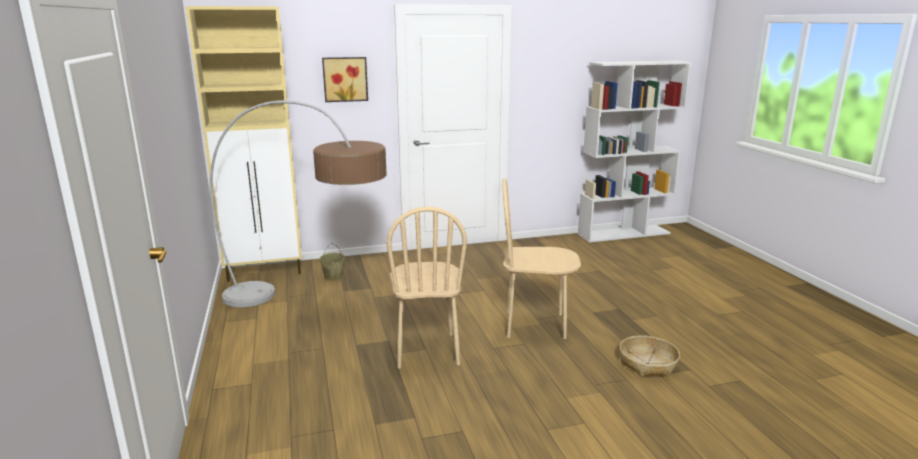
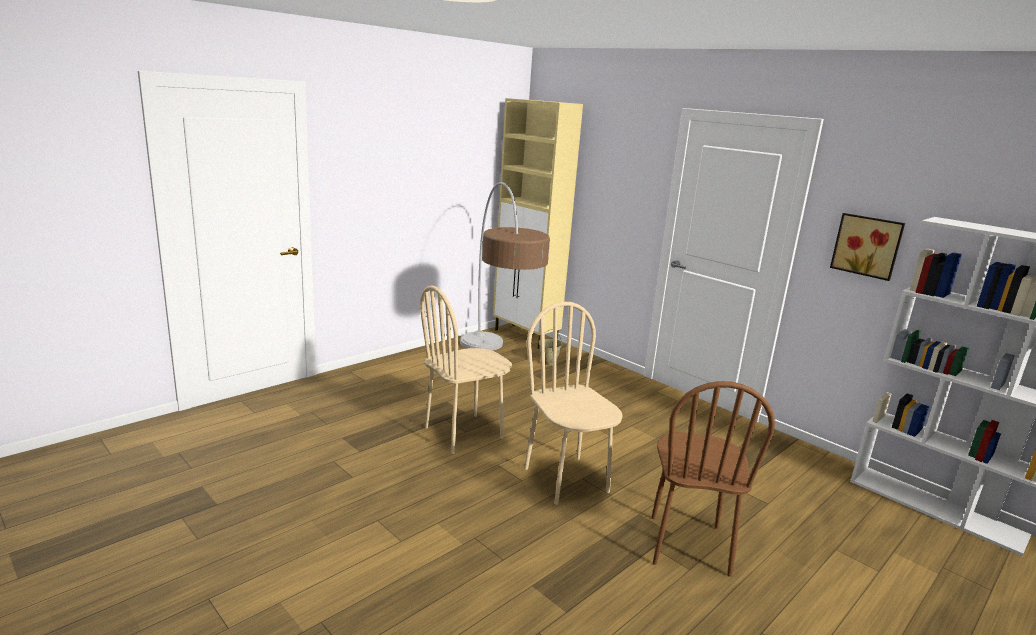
camera: 60 degrees right, 0 degrees up
picture [322,57,368,102] -> picture moved to [830,213,905,281]
basket [619,335,680,377] -> none
none -> brown chair [651,381,775,577]

